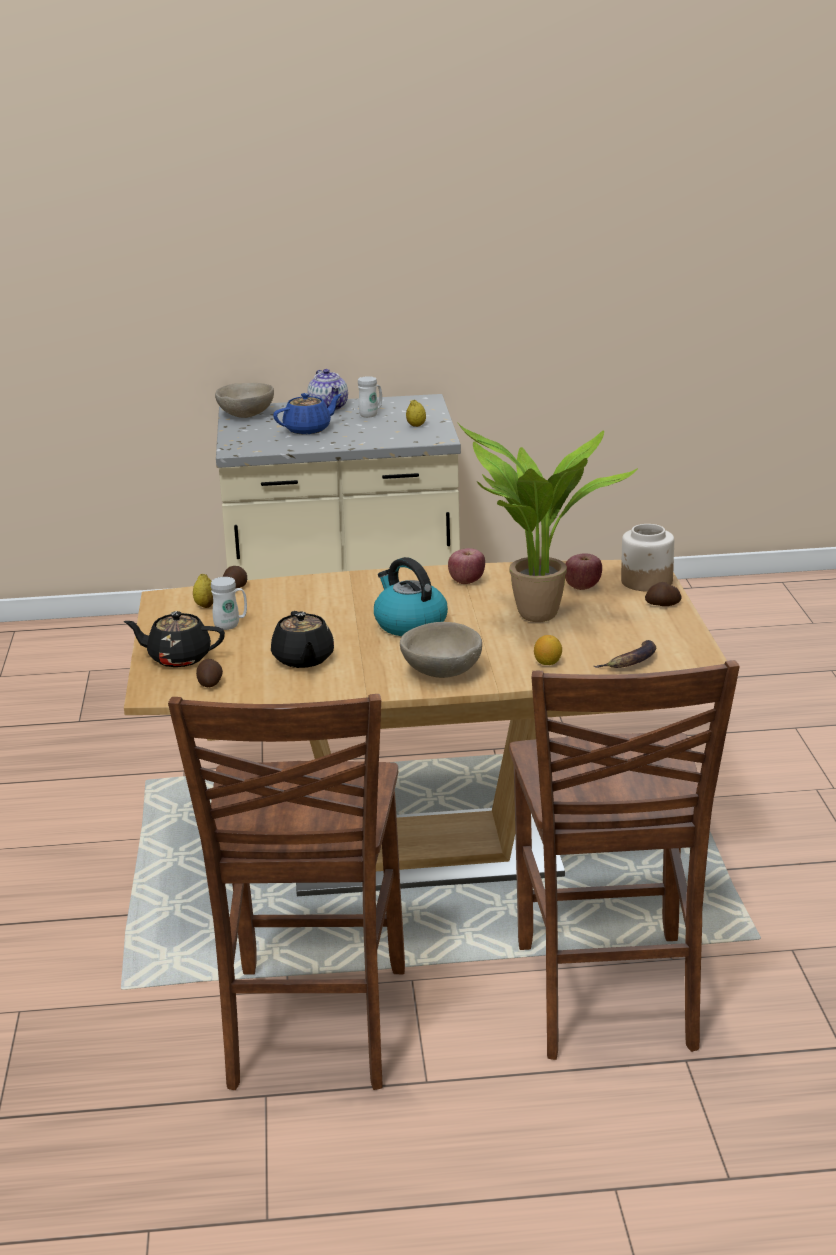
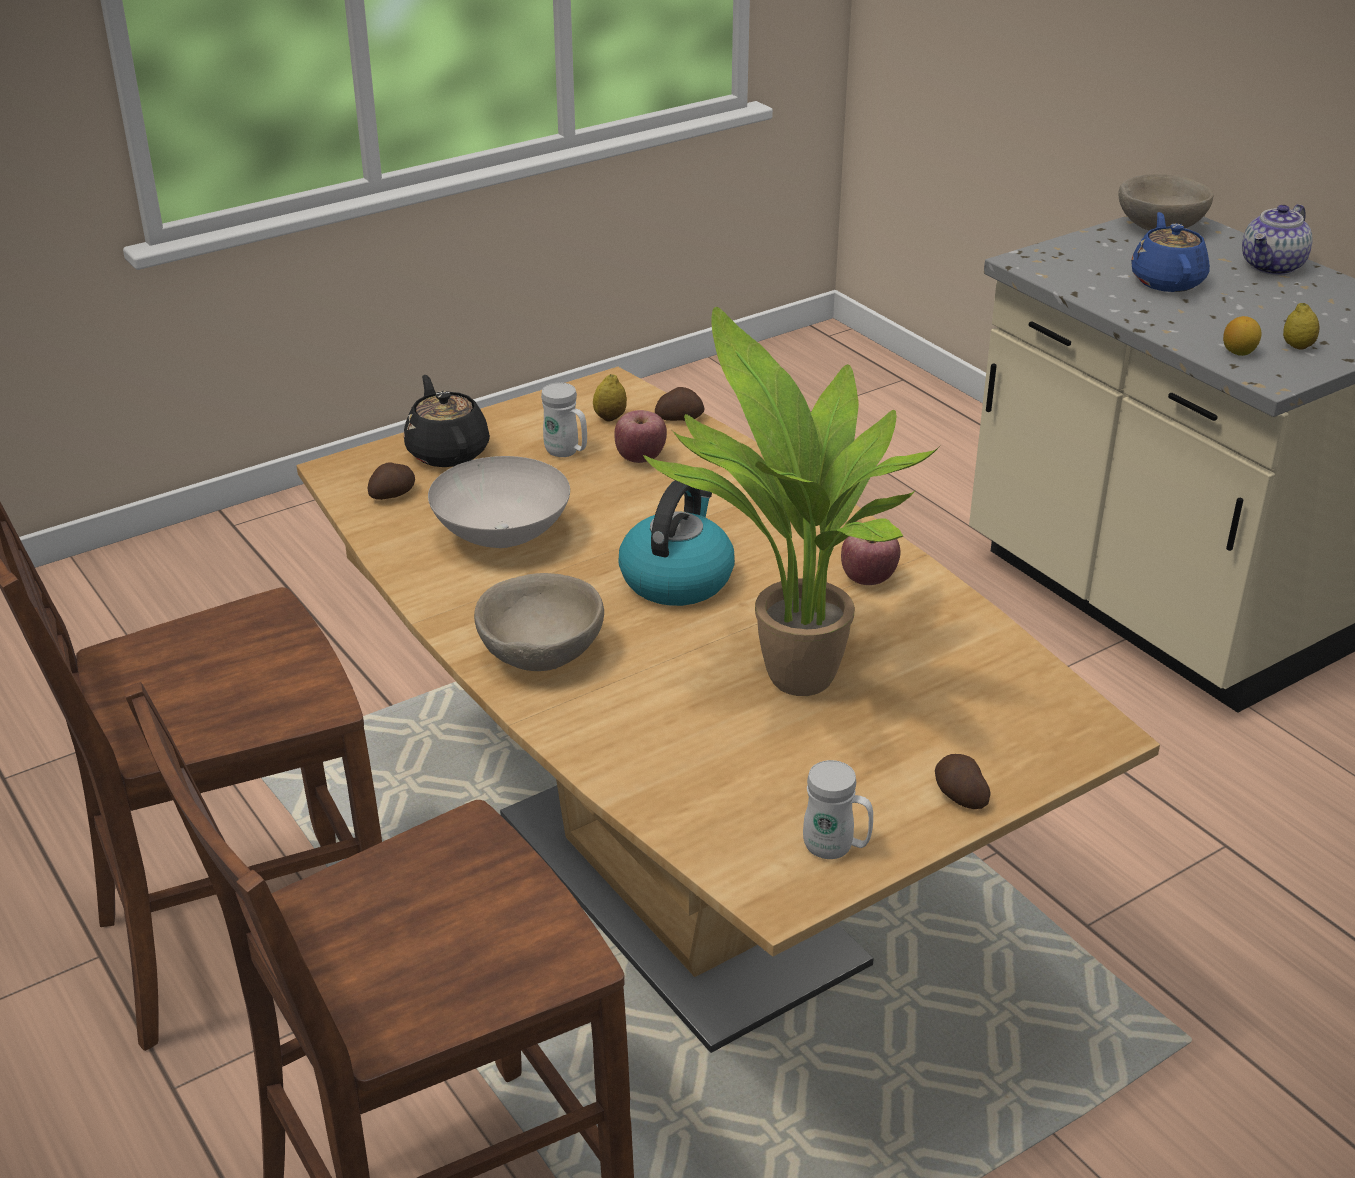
camera: 60 degrees right, 10 degrees up
black teapot [271,611,334,668] -> white bowl [428,456,570,548]
blue teapot [273,393,342,434] -> blue teapot turned 120 degrees counterclockwise [1131,212,1210,292]
white mug [358,376,382,418] -> white mug moved to [803,760,873,859]
lemon [534,635,562,665] -> lemon moved to [1223,316,1261,356]
apple [565,553,602,590] -> apple moved to [614,410,667,463]
banana [594,640,656,668] -> none
jar [621,524,674,592] -> none

